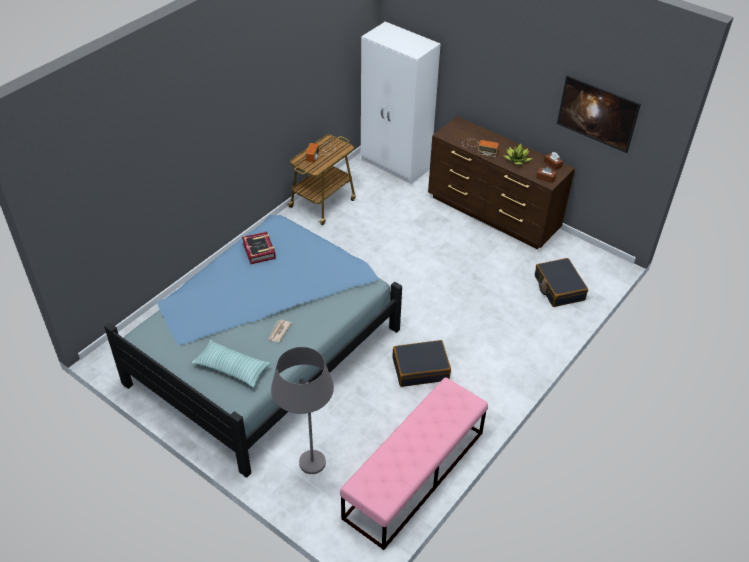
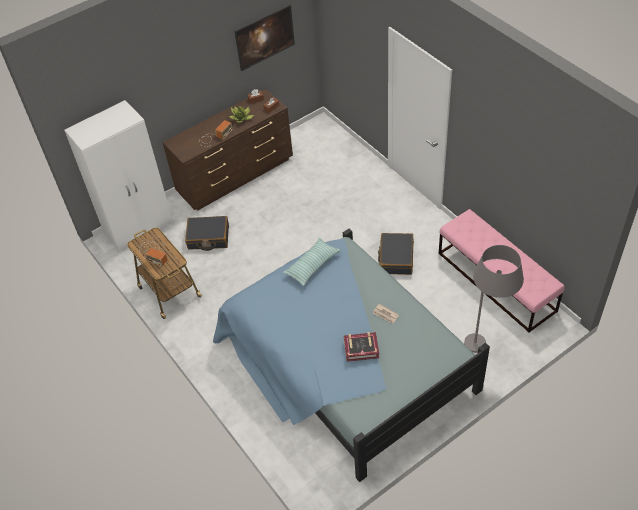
camera: 70 degrees left, 5 degrees up
pillow [191,340,271,387] -> pillow moved to [283,238,340,286]
book [242,232,276,264] -> book moved to [344,332,379,362]
black suitcase [535,258,588,307] -> black suitcase moved to [185,216,229,251]

